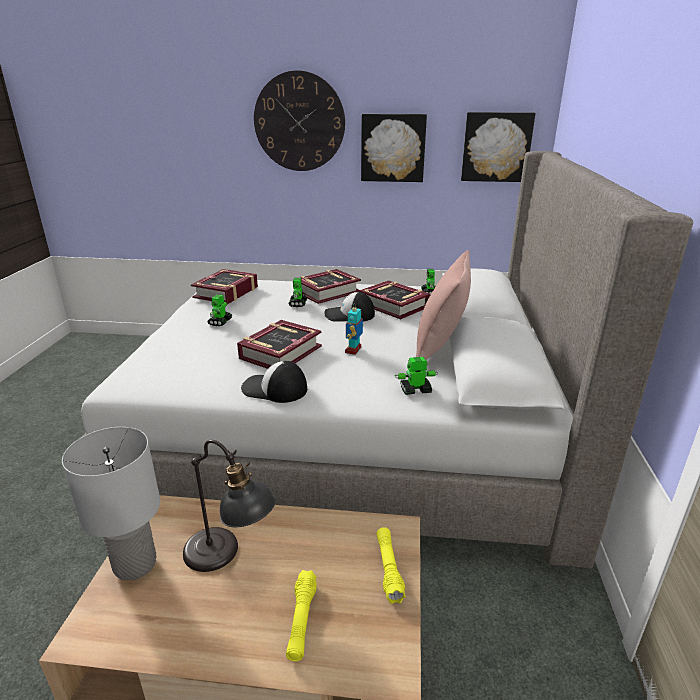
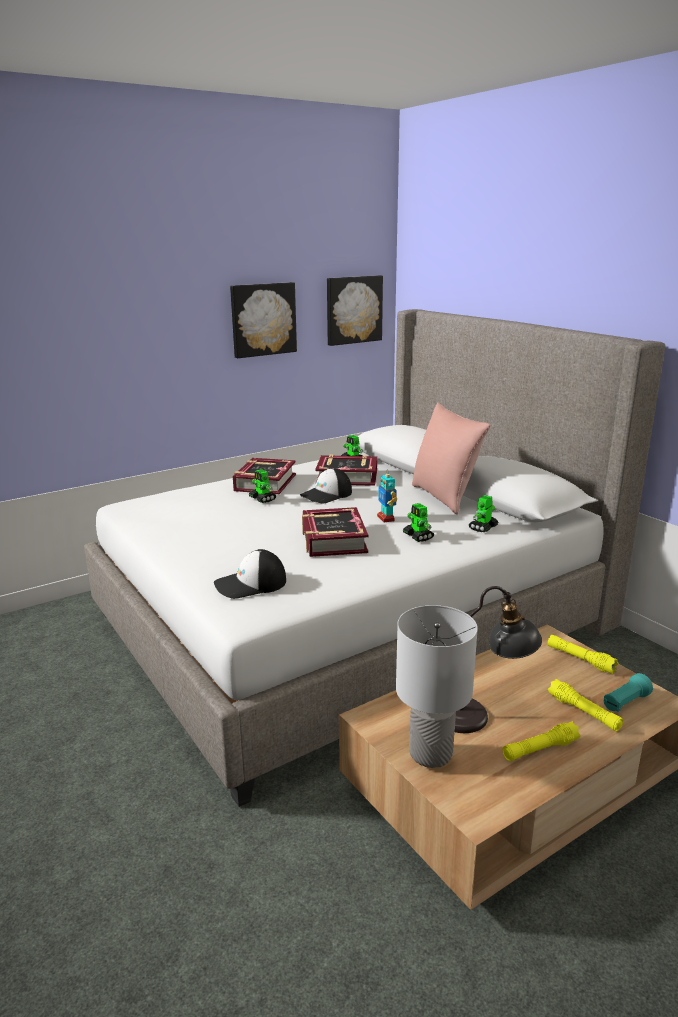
camera: 40 degrees left, 5 degrees down
book [191,269,258,304] -> none
toy robot [207,294,232,326] -> toy robot moved to [403,503,434,542]
cap [241,361,307,403] -> cap moved to [214,549,286,599]
wall clock [254,70,345,171] -> none
none -> yellow flashlight [503,722,581,761]
none -> turquoise flashlight [603,673,653,712]

